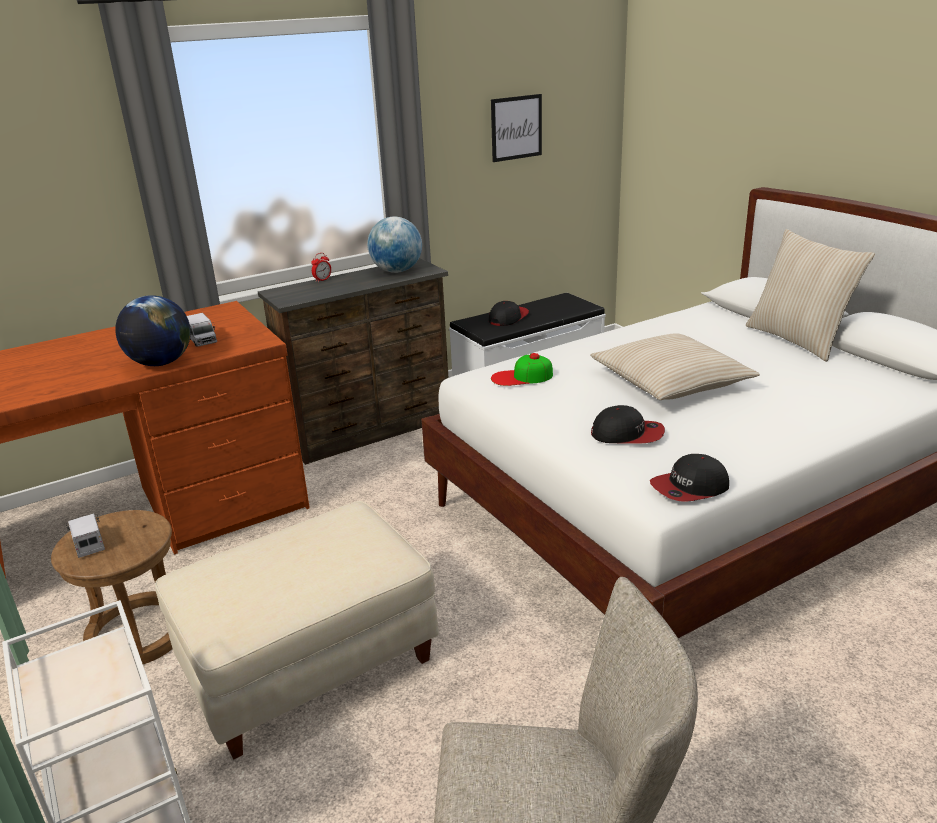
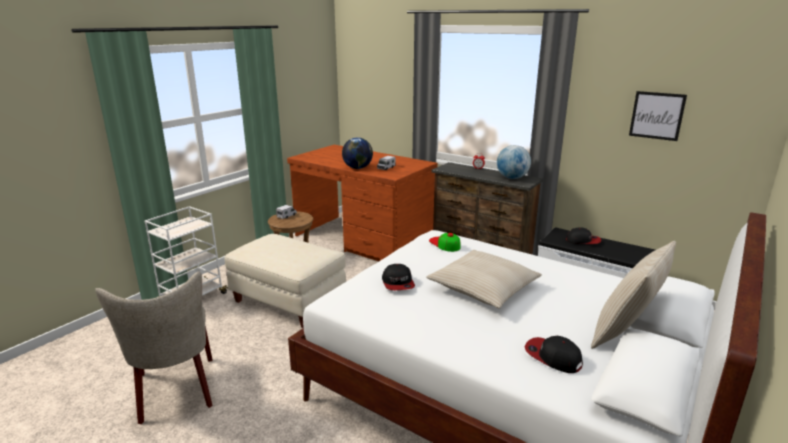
camera: 65 degrees right, 5 degrees down
cap [650,454,729,502] -> cap moved to [525,336,583,373]

